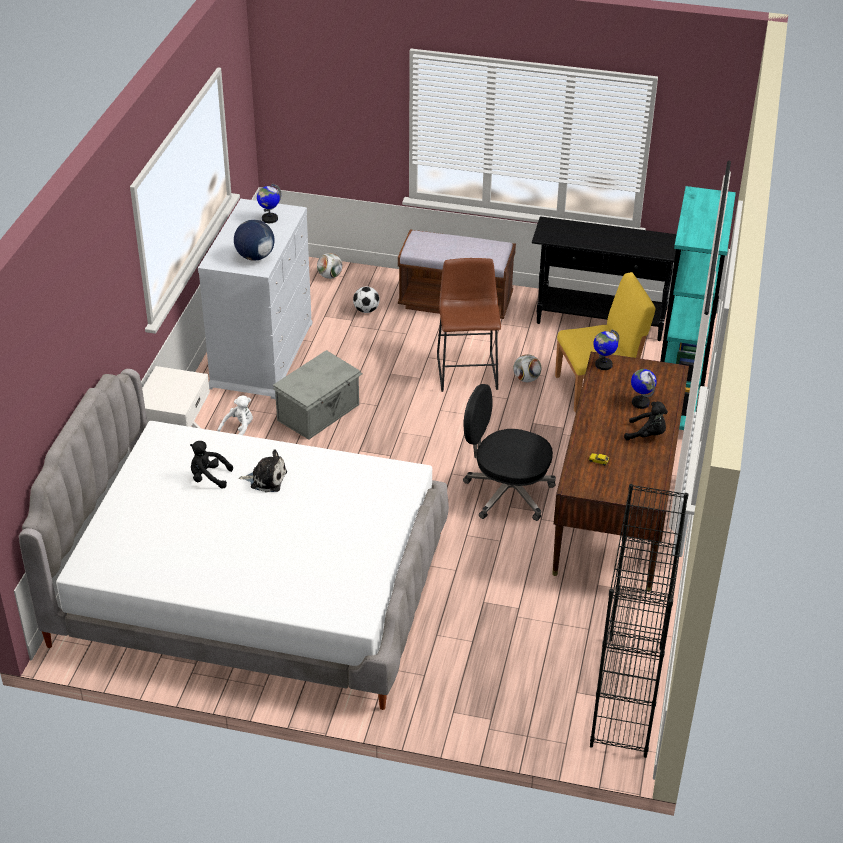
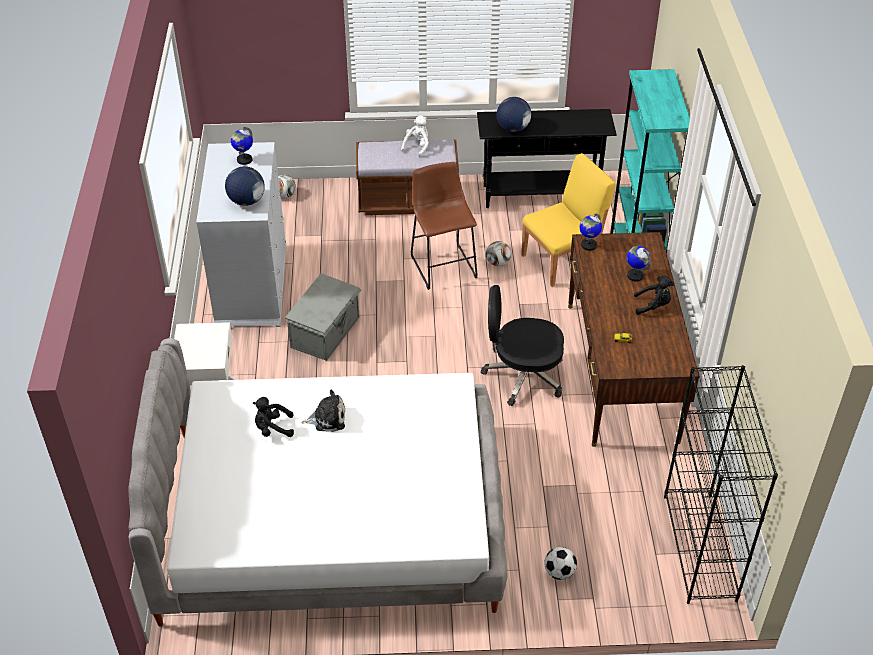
camera: 15 degrees left, 5 degrees up
white plush toy [217,395,253,435] -> white plush toy moved to [401,115,429,158]
football [353,287,380,313] -> football moved to [544,547,577,580]
none -> globe [497,97,531,132]

